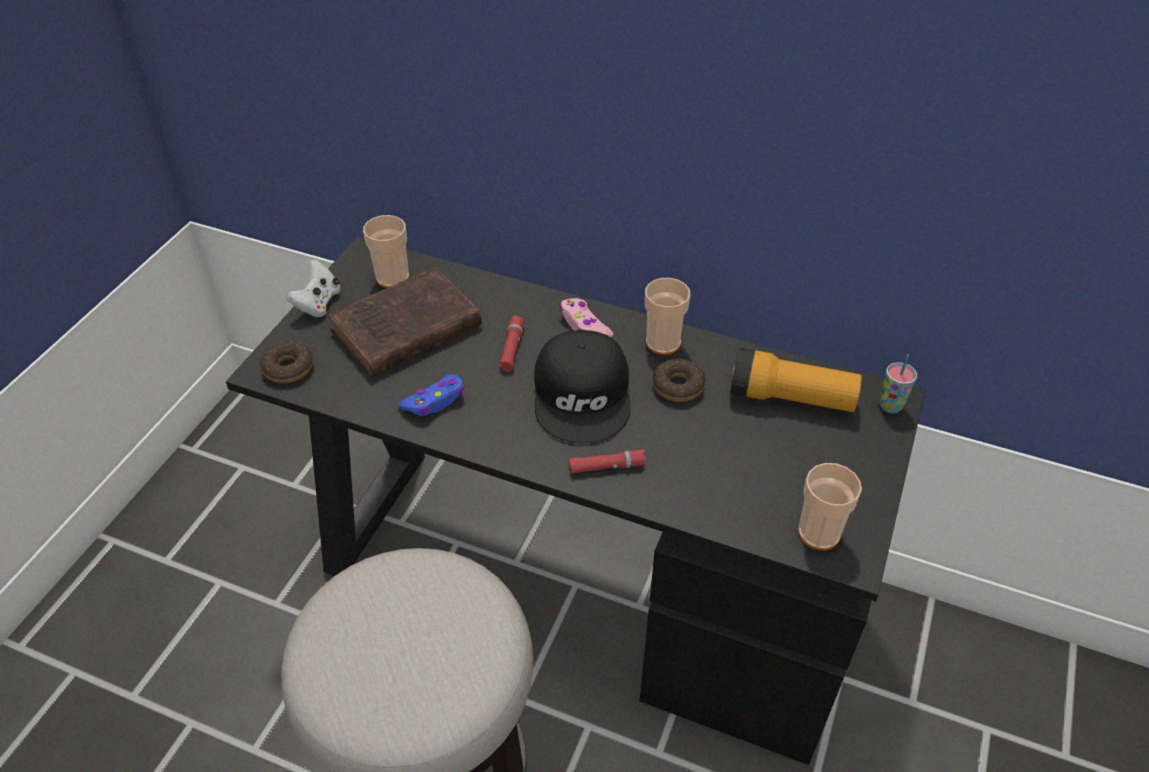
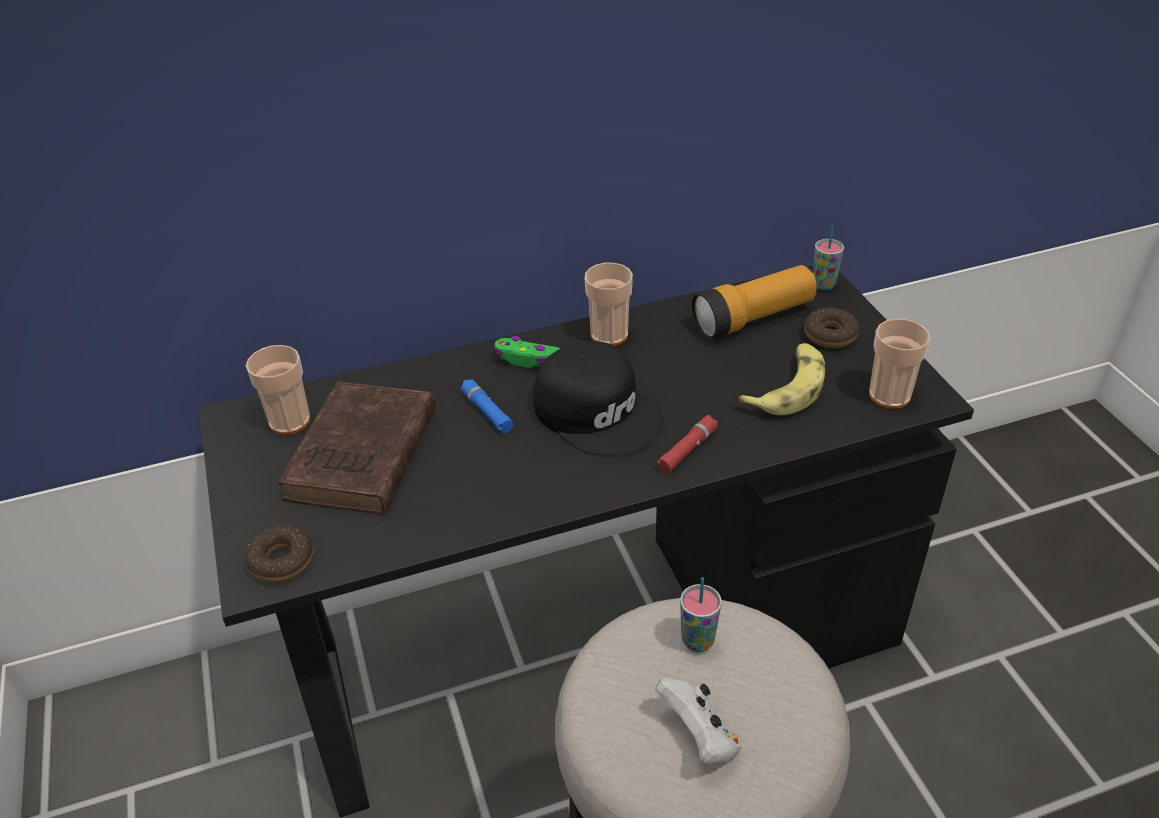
camera: 40 degrees left, 5 degrees down
white game controller [286,259,340,317] -> white game controller moved to [655,678,742,764]
blue game controller [398,374,464,416] -> none
red flashlight [499,315,524,372] -> blue flashlight [460,379,514,434]
pink game controller [560,298,613,338] -> green game controller [494,336,560,368]
donut [653,359,706,402] -> donut moved to [804,308,859,348]
none -> cup [680,577,722,652]
none -> banana [739,343,825,415]

